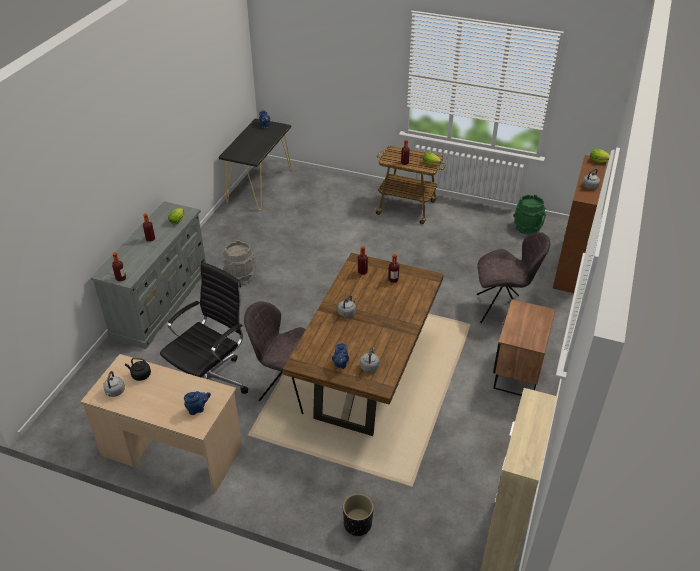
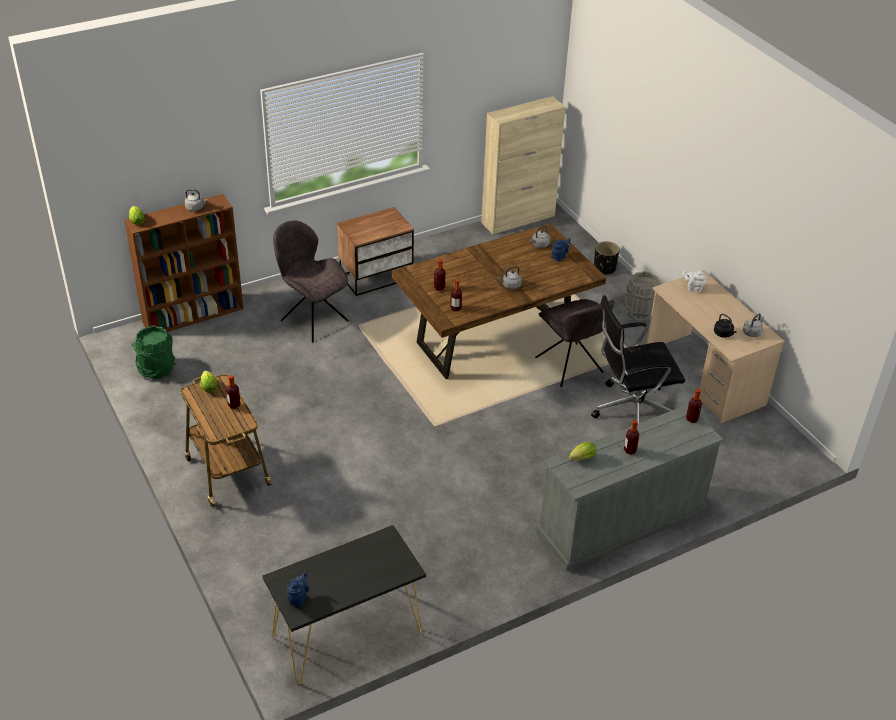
camera: 140 degrees left, 0 degrees up
blue teapot [184,391,211,415] -> white teapot [682,270,706,293]
grey bucket [223,241,256,284] -> grey bucket moved to [623,271,660,321]

